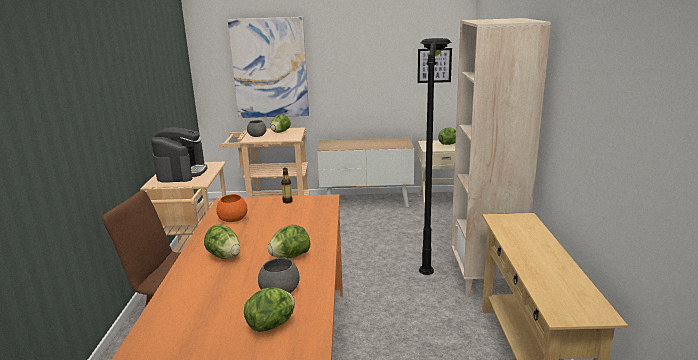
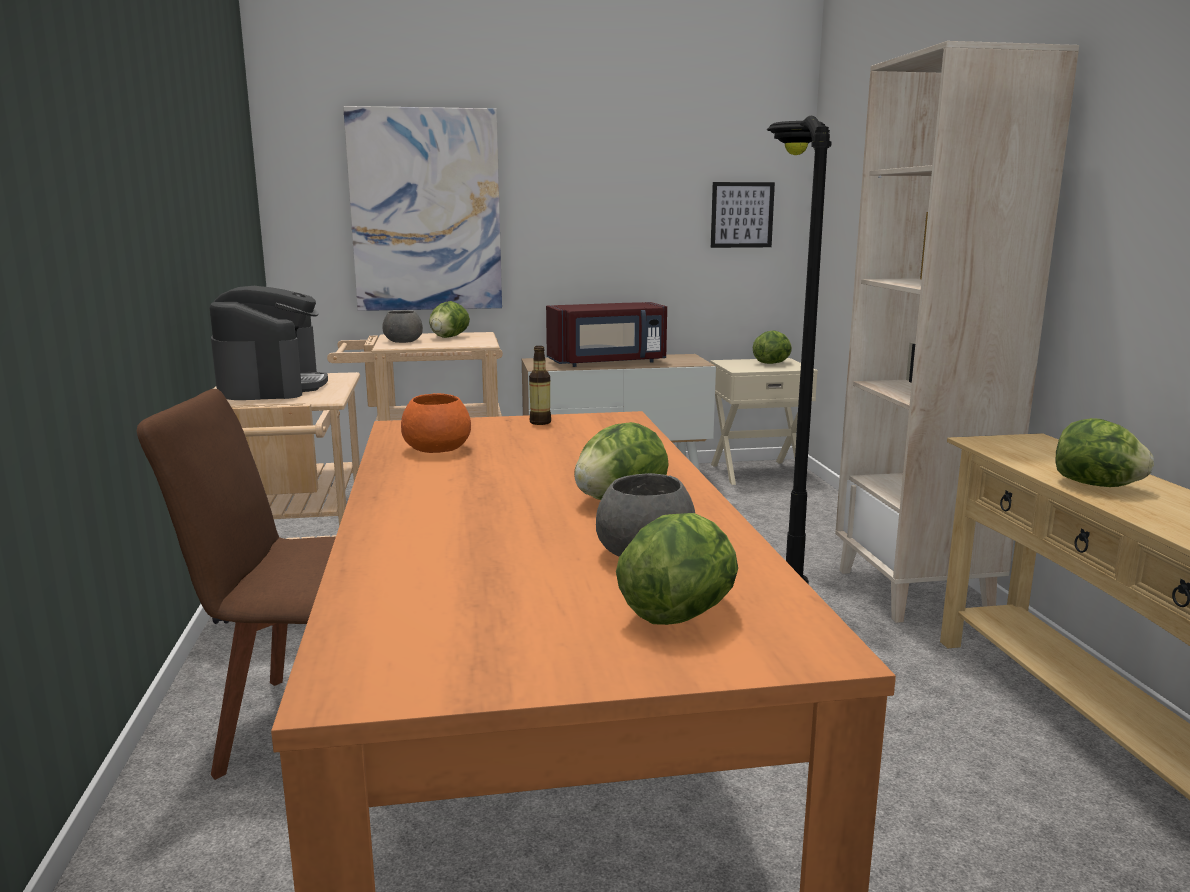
camera: 10 degrees left, 5 degrees down
lettuce [204,224,240,259] -> lettuce moved to [1055,418,1154,487]
none -> red microwave [546,302,667,367]

